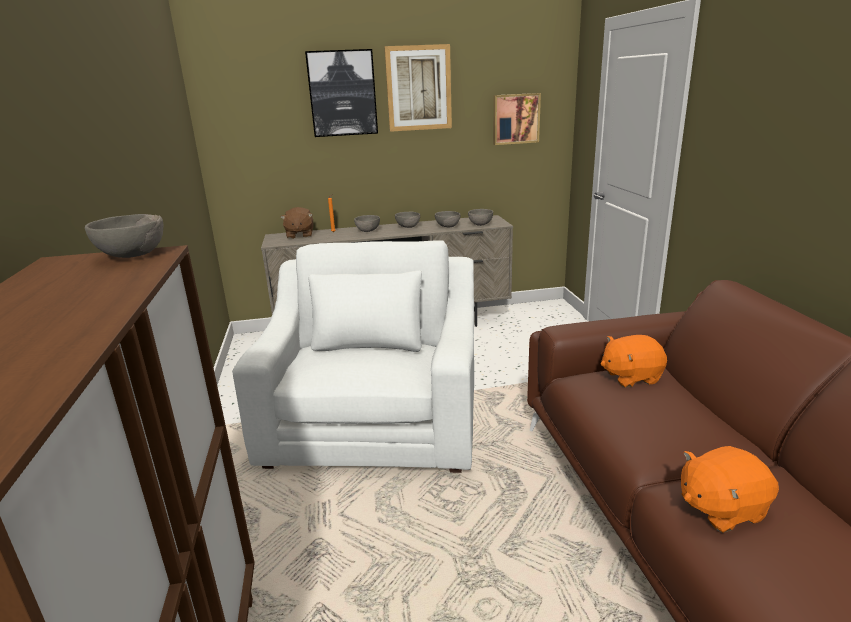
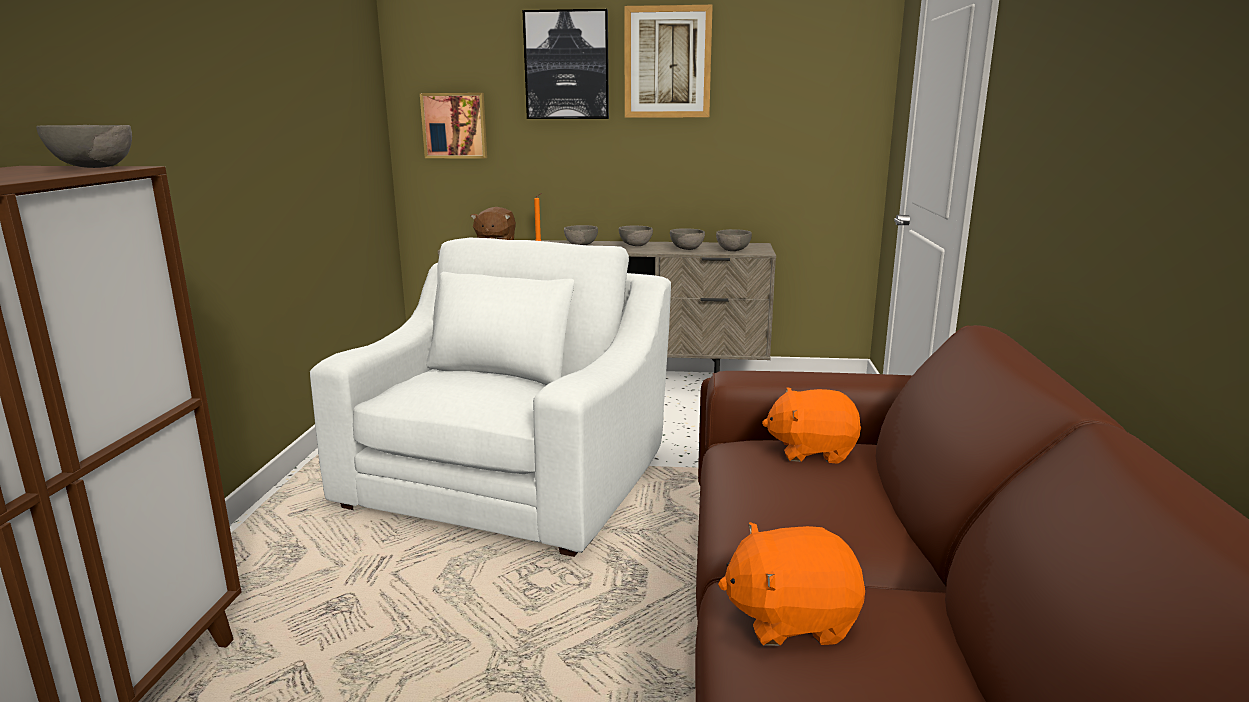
camera: 15 degrees right, 5 degrees down
picture [493,93,541,145] -> picture moved to [420,93,487,158]

